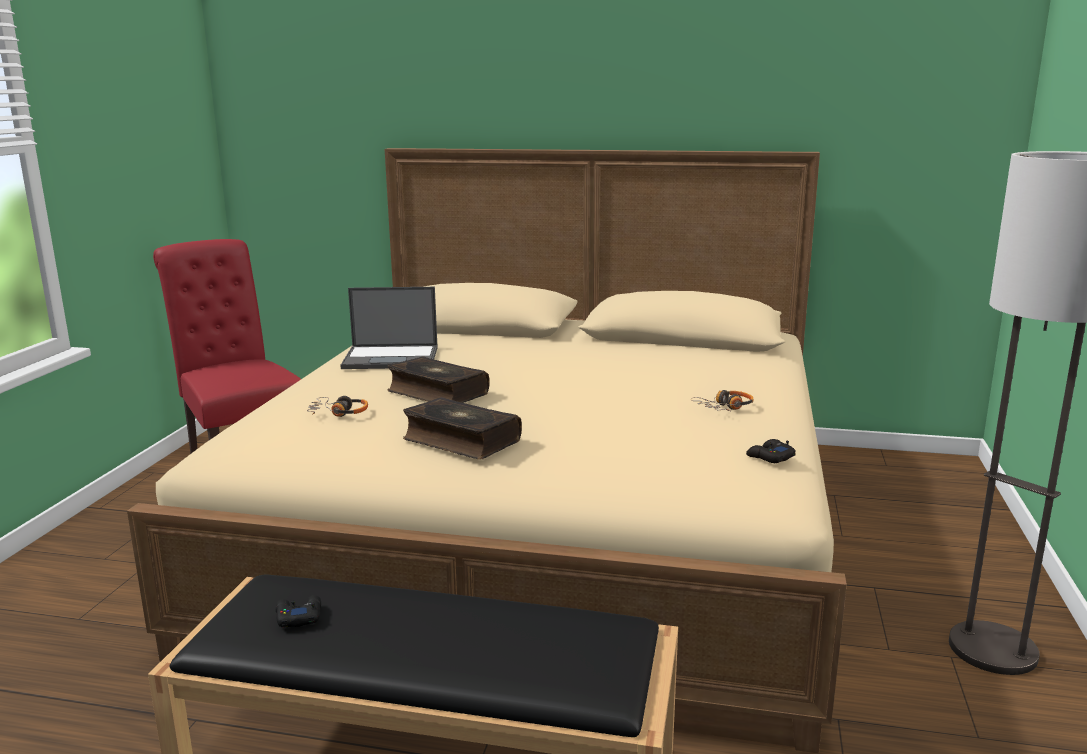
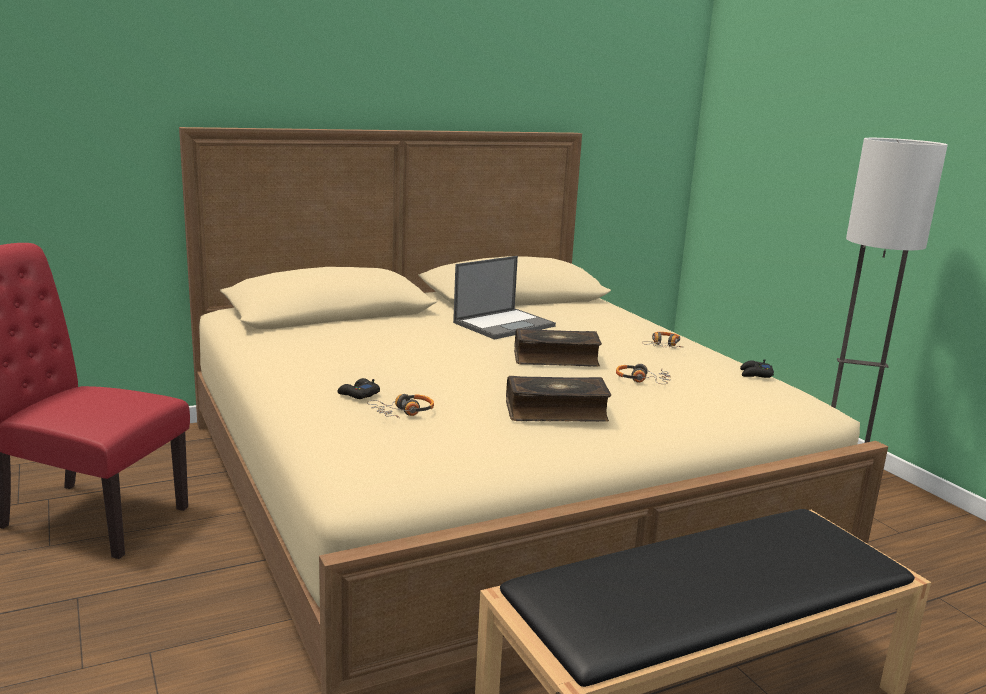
camera: 40 degrees left, 0 degrees up
black game controller [276,595,321,627] -> black game controller moved to [338,378,380,399]
laptop [340,287,438,369] -> laptop moved to [453,256,556,340]
book [387,356,490,403] -> book moved to [514,328,602,367]
none -> headphones [616,364,671,384]

